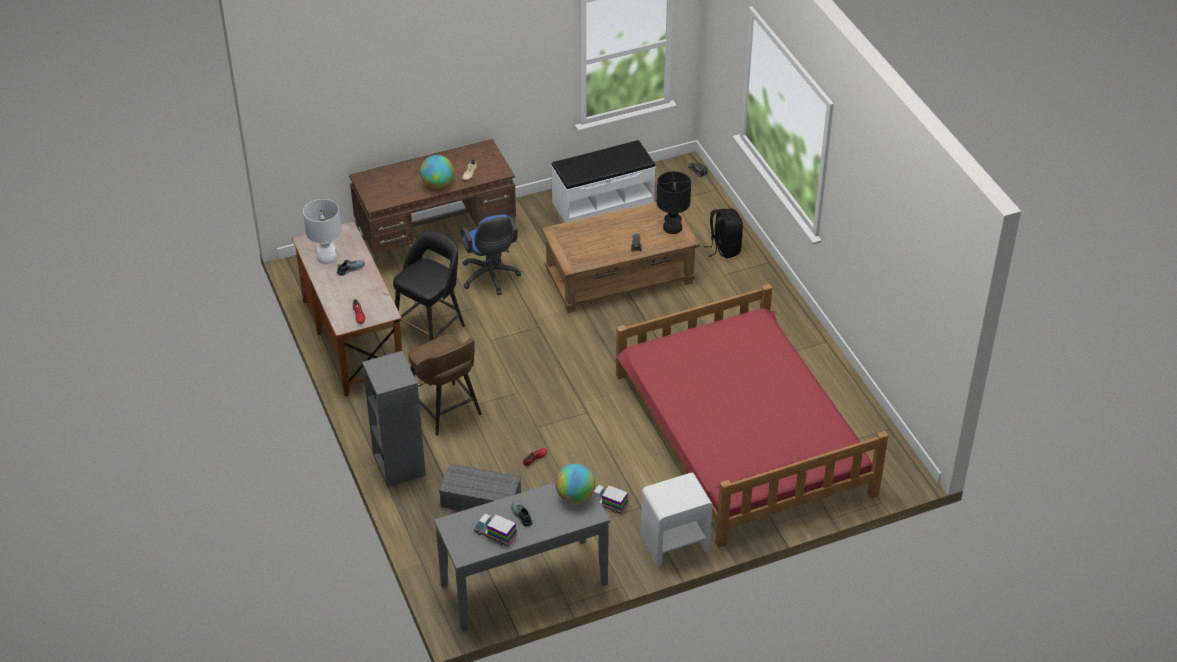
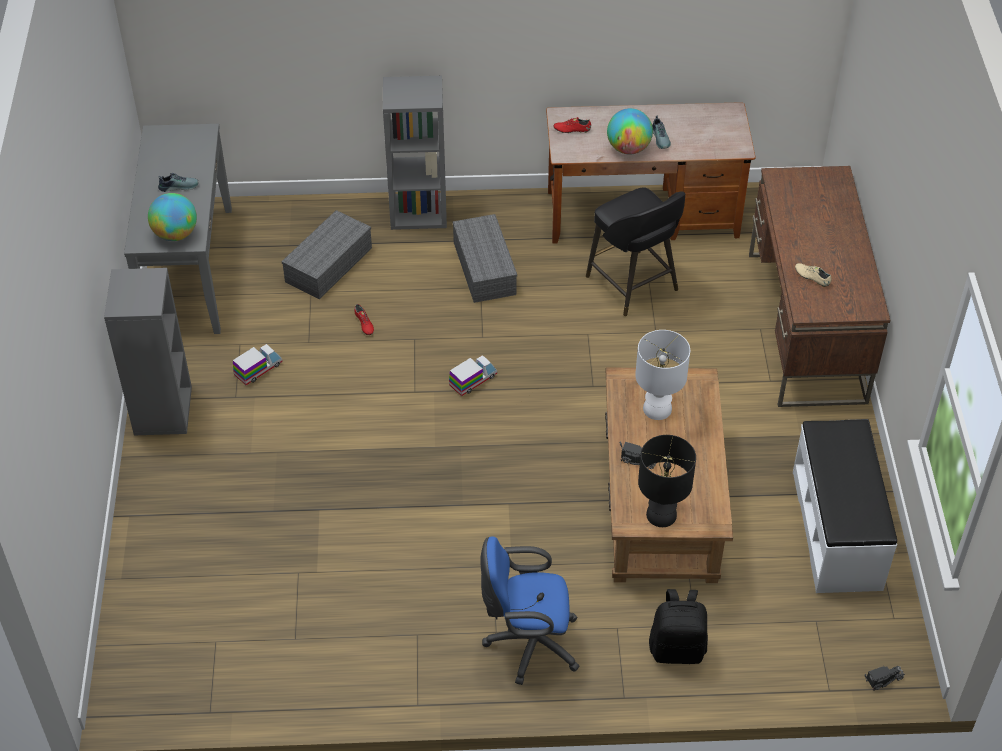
camera: 110 degrees right, 5 degrees up
white table lamp [303,199,341,264] -> white table lamp moved to [635,330,690,420]
brown stool [408,334,482,436] -> grey storage box [453,214,517,303]
globe [420,155,454,189] -> globe moved to [607,108,653,155]
blue office chair [460,215,521,295] -> blue office chair moved to [480,536,579,685]
toy truck [474,514,517,546] -> toy truck moved to [449,355,497,396]
red bed [616,284,889,548] -> none
white nightstand [640,473,713,568] -> grey bookcase [104,268,192,435]

